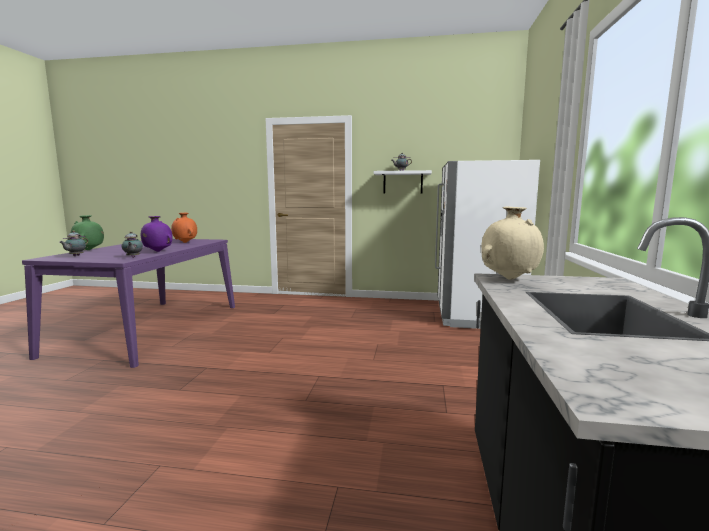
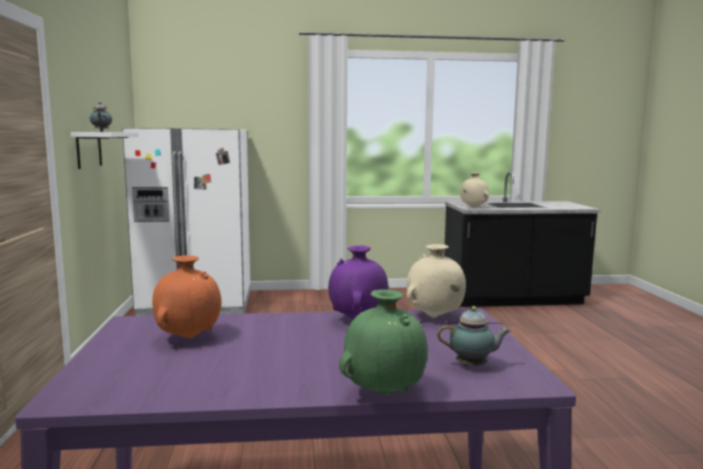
camera: 105 degrees left, 0 degrees up
teapot [122,231,143,258] -> beige vase [406,244,466,318]

